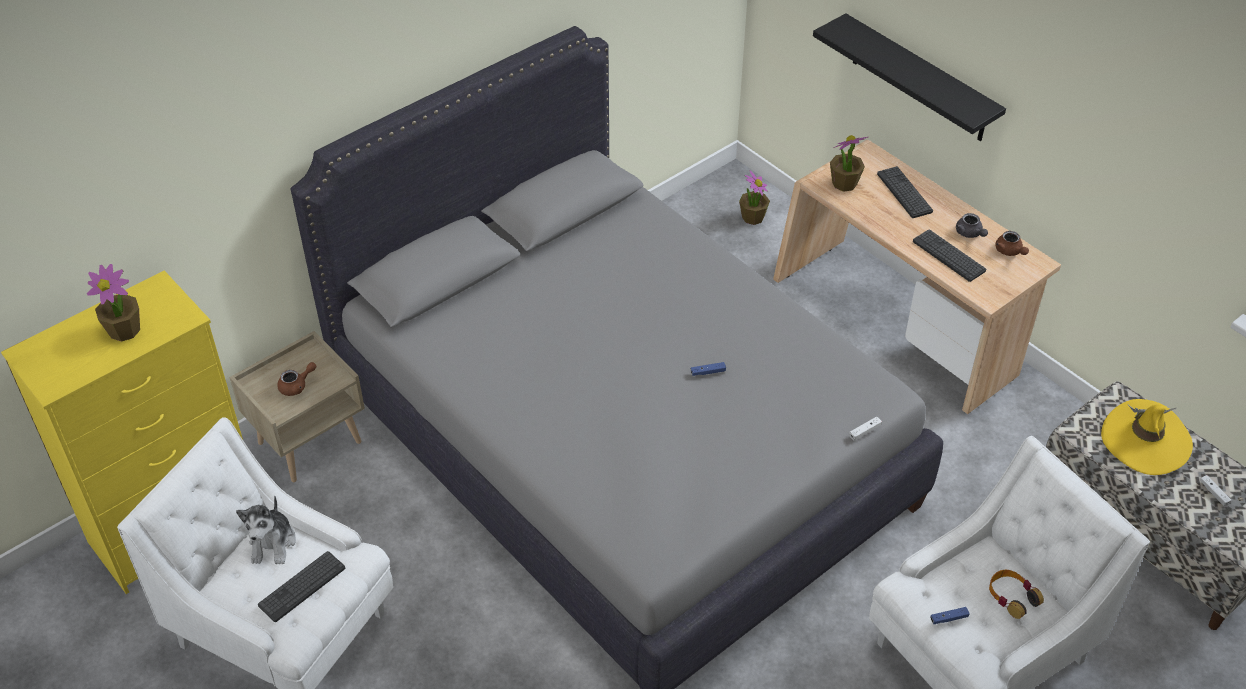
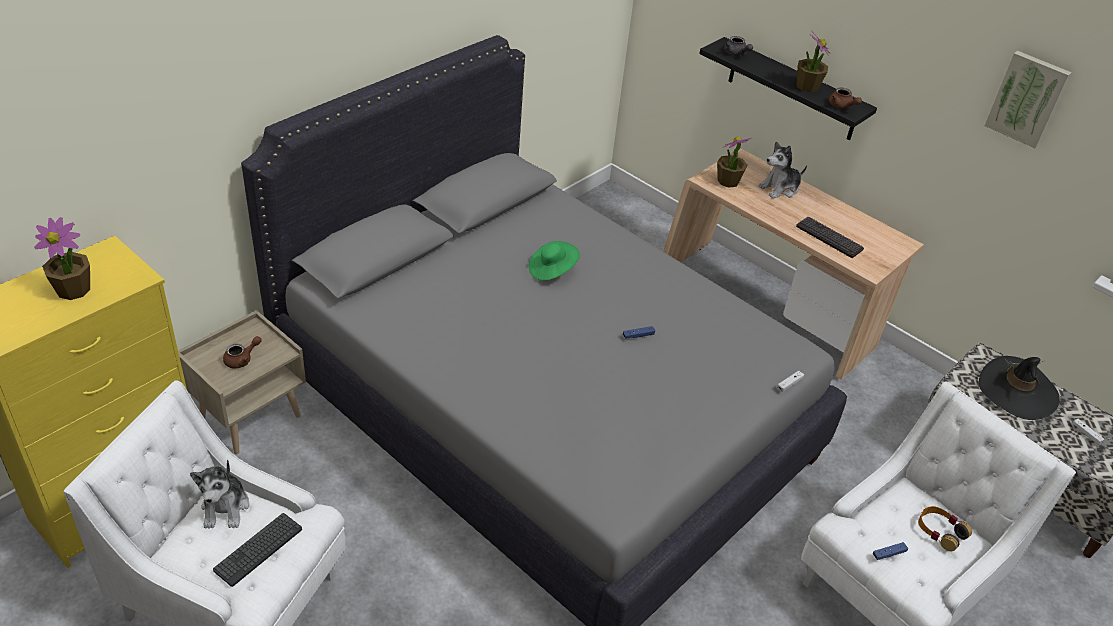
camera: 10 degrees left, 5 degrees down
potted plant [739,170,770,225] -> potted plant moved to [797,34,830,93]
keyboard [877,166,933,218] -> plush toy [759,142,807,199]
grey teapot [956,213,988,238] -> grey teapot moved to [725,36,753,56]
brown teapot [995,231,1029,256] -> brown teapot moved to [829,88,862,109]
yellow hat [1101,399,1193,475] -> black hat [979,356,1060,420]
none -> green hat [529,241,580,281]
none -> picture [984,51,1072,148]

